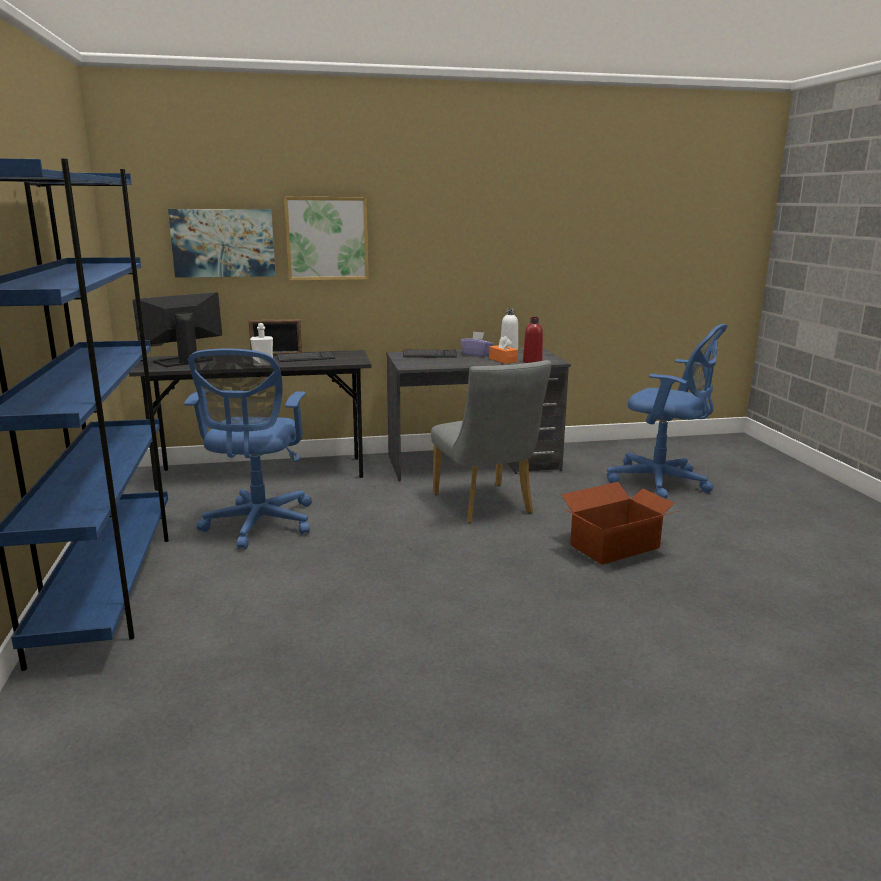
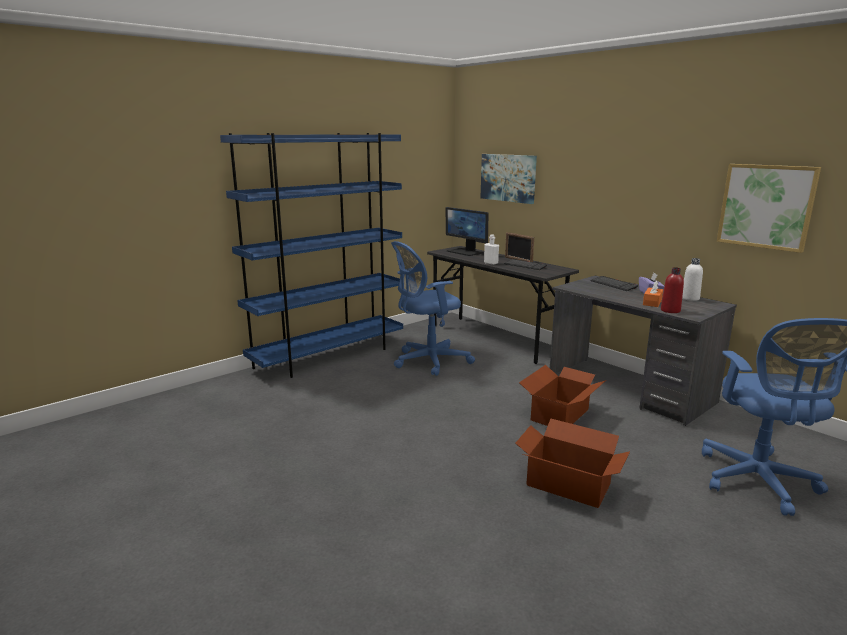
camera: 60 degrees right, 0 degrees up
monitor [133,292,222,367] -> monitor turned 150 degrees counterclockwise [445,207,488,256]
picture [284,197,369,281] -> picture moved to [717,164,821,253]
grey chair [431,360,552,523] -> cardboard box [519,365,606,426]

